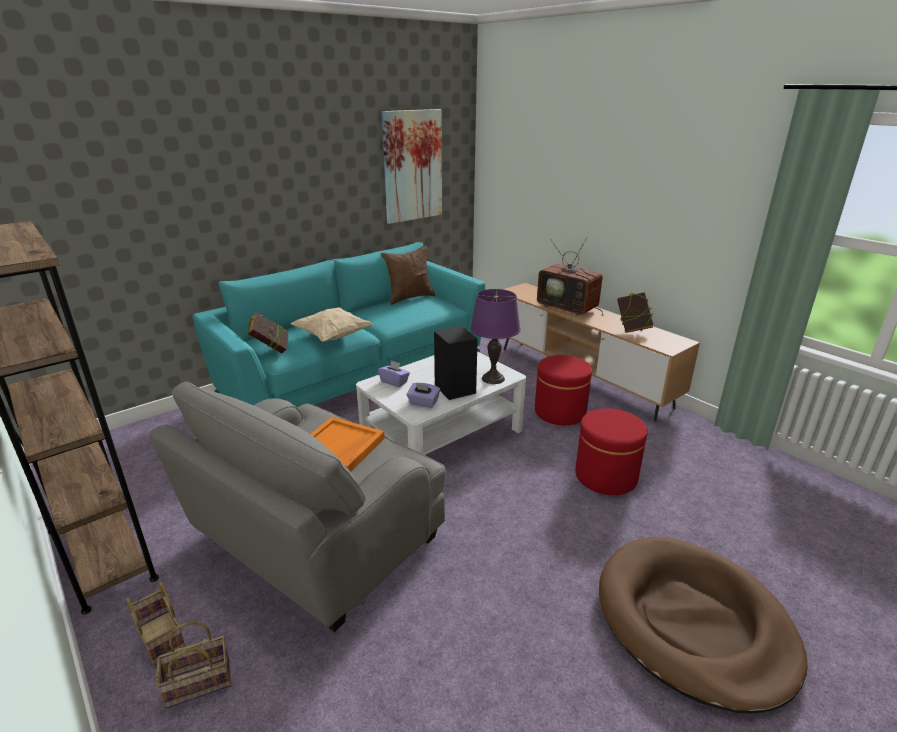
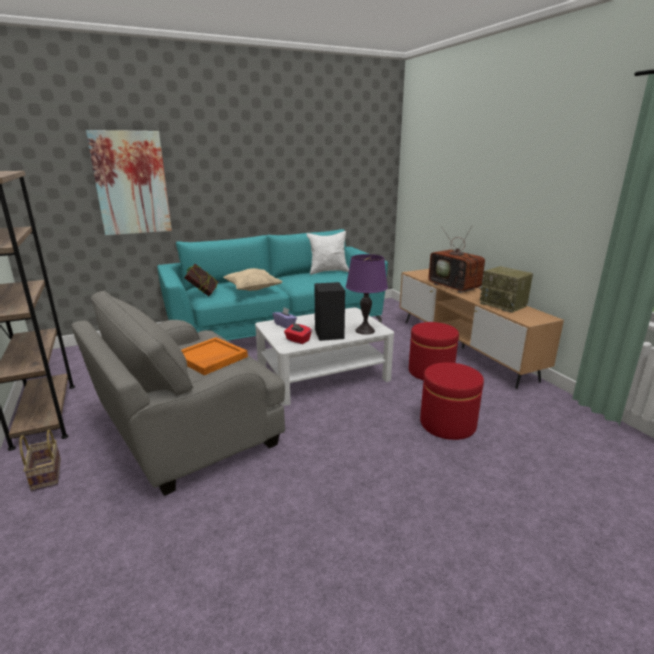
camera: 15 degrees right, 5 degrees down
basket [156,621,231,708] -> none
brown pillow [381,245,435,305] -> white pillow [307,231,349,275]
picture [382,109,442,224] -> picture moved to [86,130,172,235]
purple tissue box [406,383,440,408] -> red tissue box [284,323,312,344]
brown dog bed [599,536,808,714] -> none
book [617,292,654,333] -> radio [480,266,533,313]

